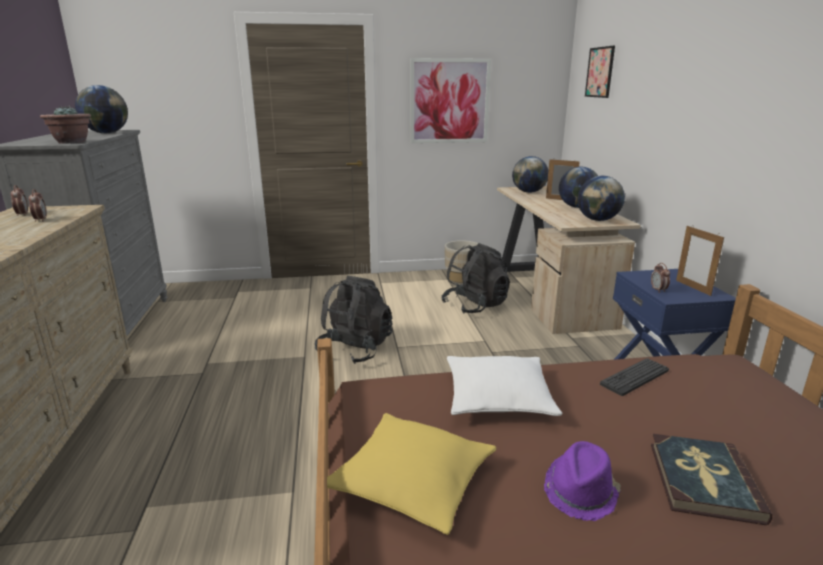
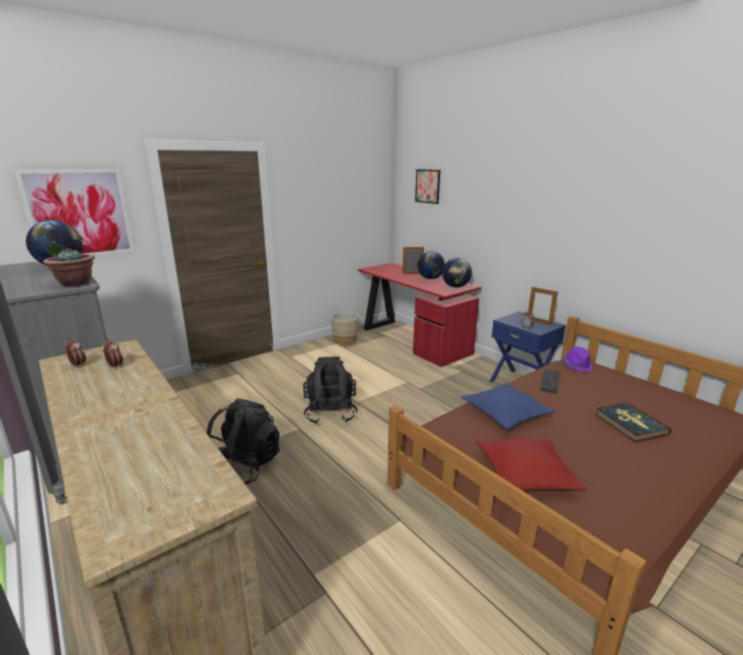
camera: 30 degrees left, 0 degrees up
yellow pillow [327,413,496,535] -> red pillow [476,439,586,490]
picture [410,58,491,143] -> picture moved to [14,169,135,256]
black backpack [441,243,510,314] -> black backpack moved to [207,398,280,485]
white pillow [447,356,562,416] -> blue pillow [461,383,555,430]
beige desk [497,186,641,334] -> red desk [358,263,482,367]
globe [512,156,548,193] -> none
purple hat [544,441,621,521] -> purple hat moved to [563,346,593,372]

